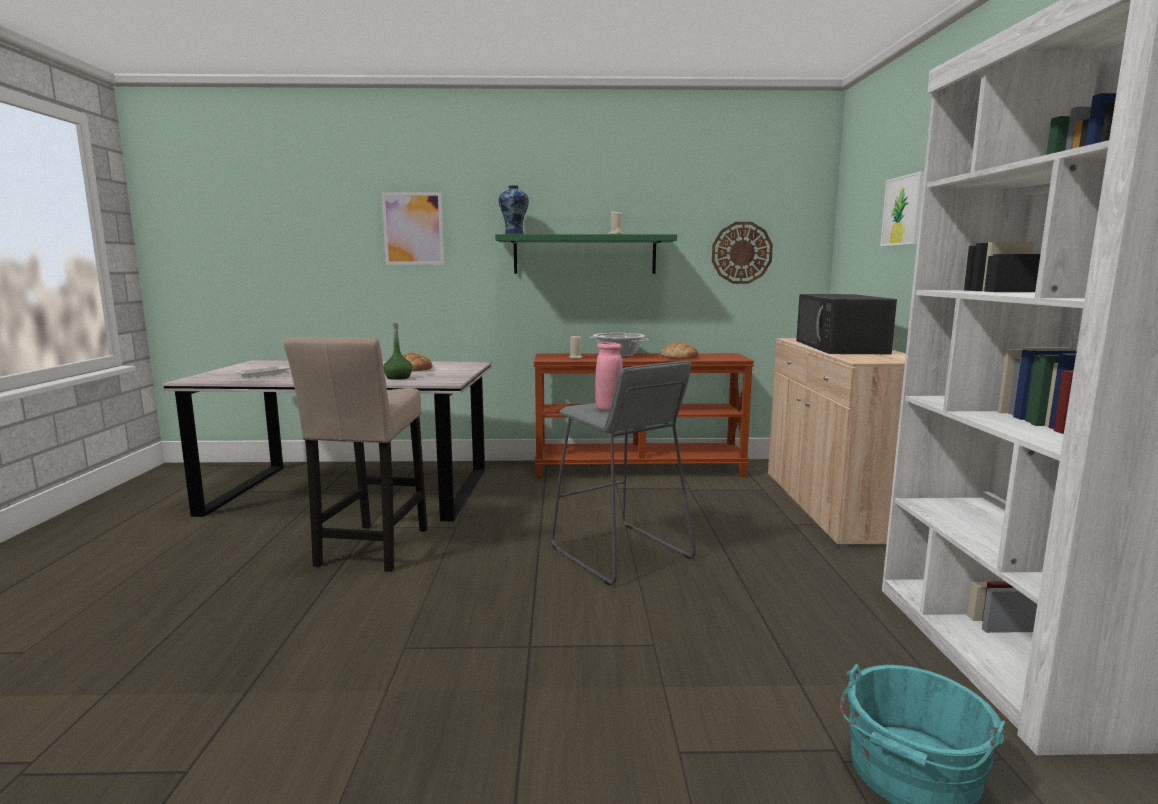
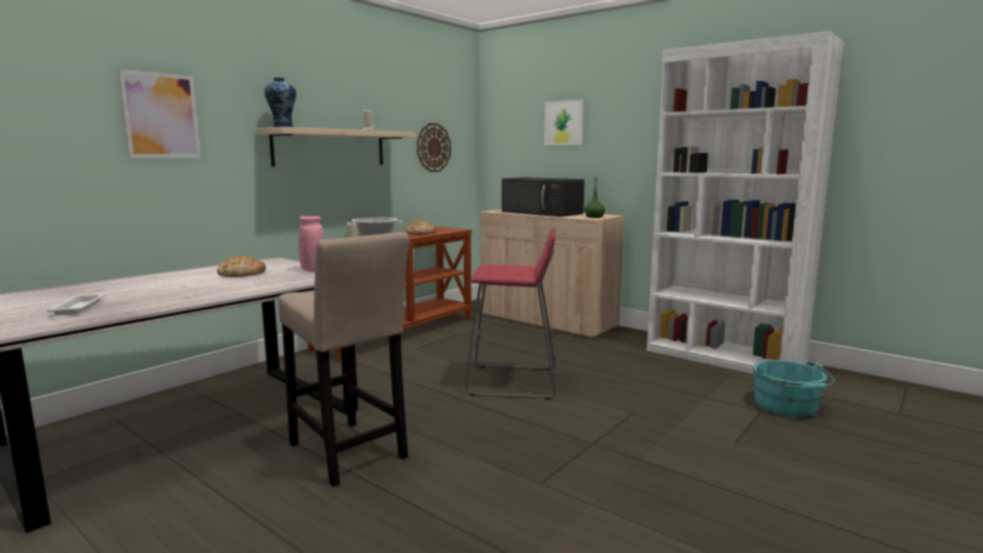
camera: 50 degrees left, 0 degrees up
green bottle [383,323,413,380] -> green bottle moved to [584,177,605,218]
green shelf [495,234,677,274] -> beige shelf [256,127,416,167]
grey stool [552,361,696,586] -> red stool [465,228,556,399]
pink vase [595,342,623,411] -> pink vase moved to [299,216,324,271]

